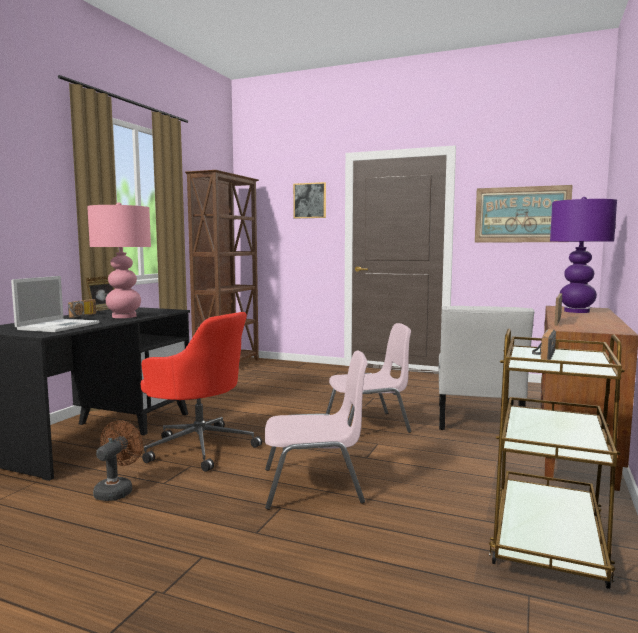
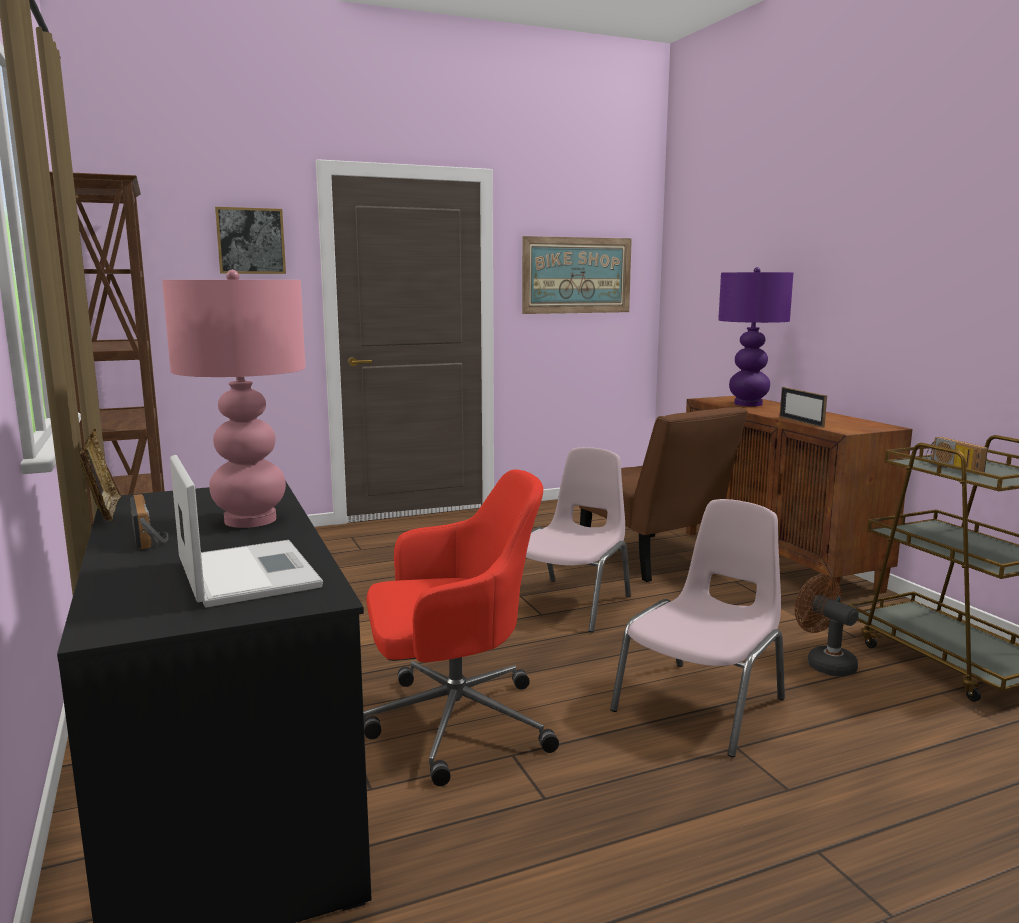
camera: 45 degrees left, 5 degrees up
brown fan [93,420,143,501] -> brown fan moved to [795,574,859,676]
white chair [439,306,535,430] -> brown chair [579,407,748,582]

